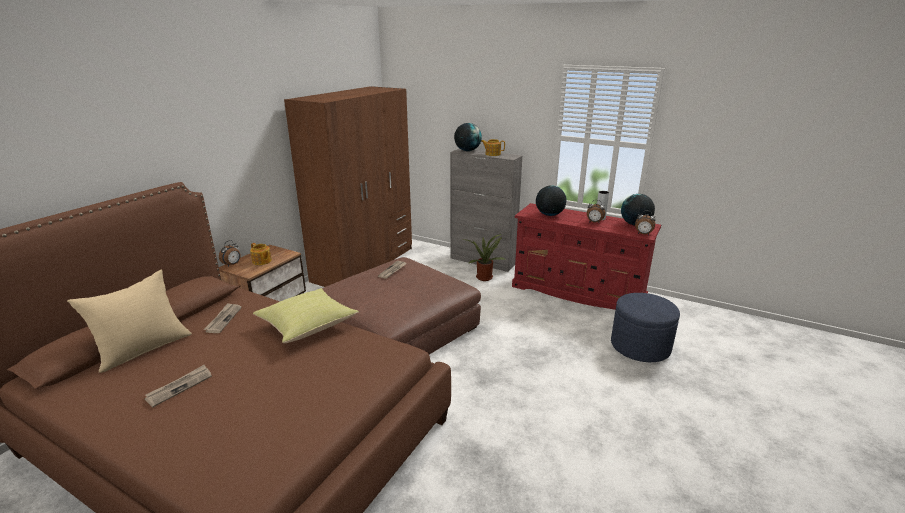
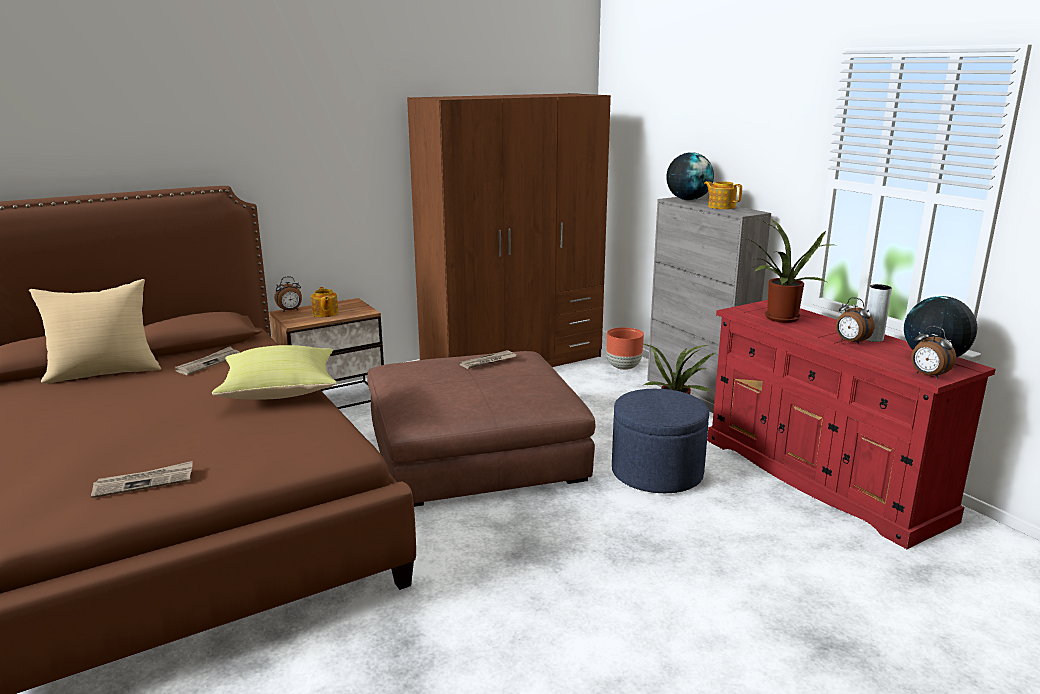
camera: 30 degrees right, 5 degrees down
newspaper [144,365,212,407] -> newspaper moved to [91,461,193,498]
globe [536,185,567,216] -> potted plant [747,218,832,323]
blue ottoman [611,293,680,362] -> blue ottoman moved to [612,389,709,493]
none -> brown planter [607,327,644,370]

